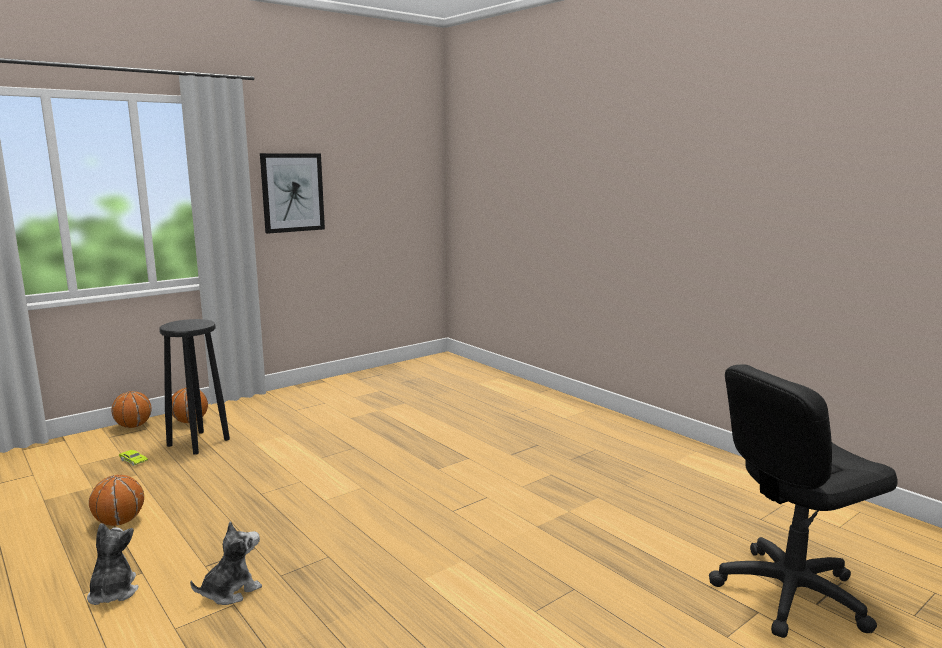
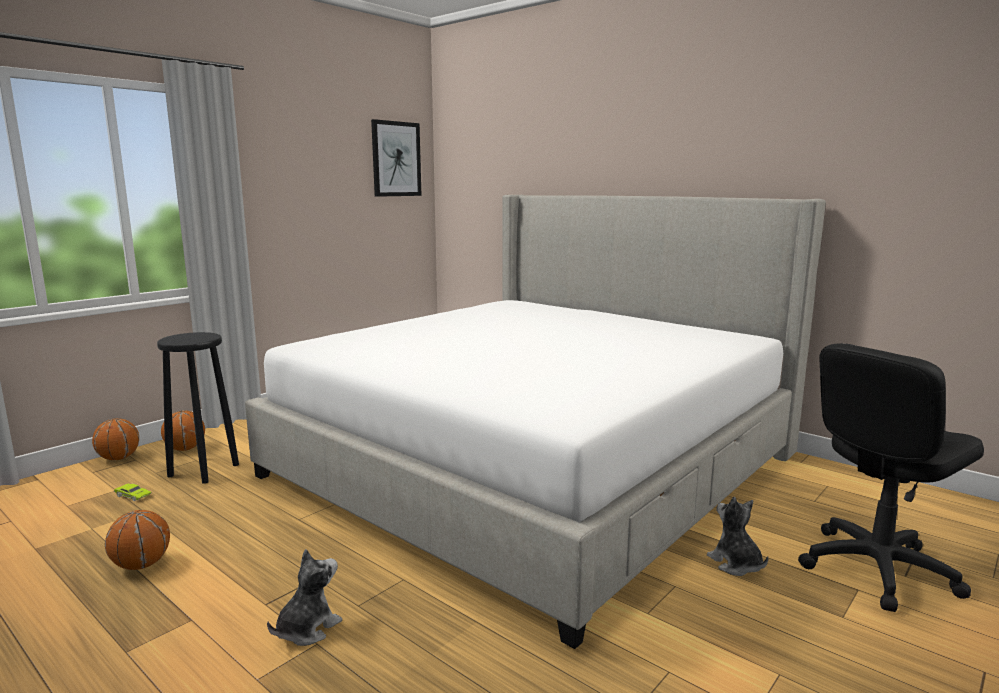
camera: 10 degrees left, 0 degrees up
plush toy [87,523,139,605] -> plush toy moved to [707,497,769,576]
picture [260,153,325,234] -> picture moved to [371,119,422,197]
none -> bed [245,195,826,649]

